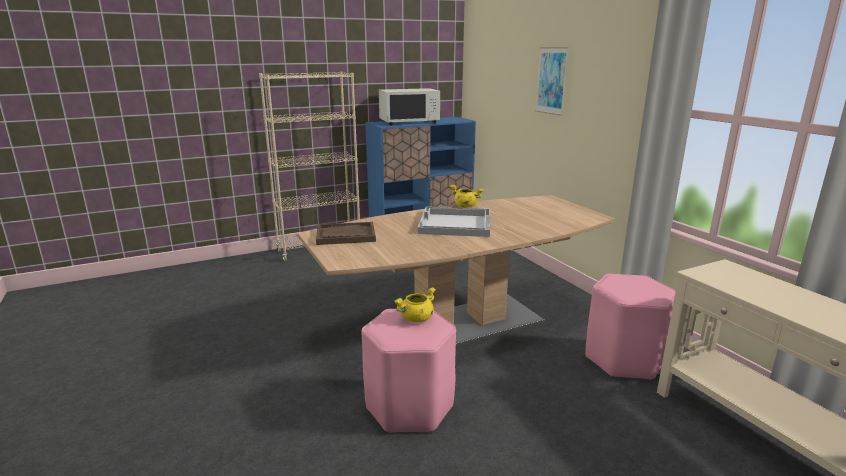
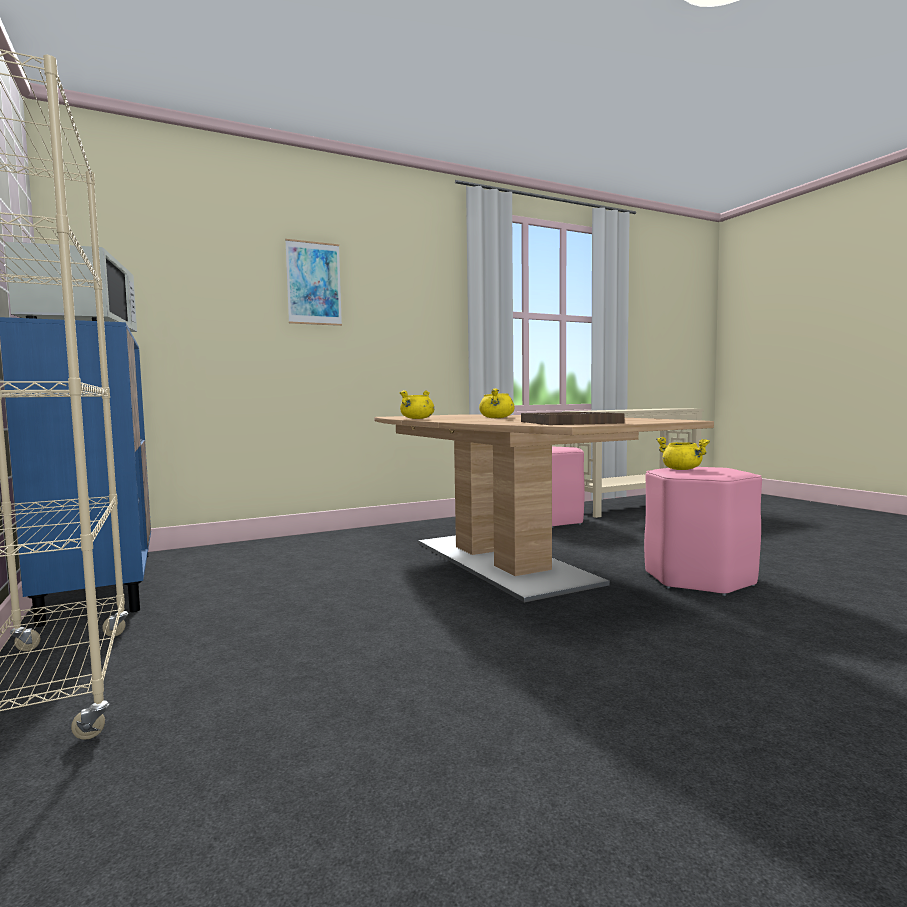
camera: 90 degrees left, 15 degrees down
white tray [418,207,490,237] -> yellow cooking pot [479,388,515,418]

